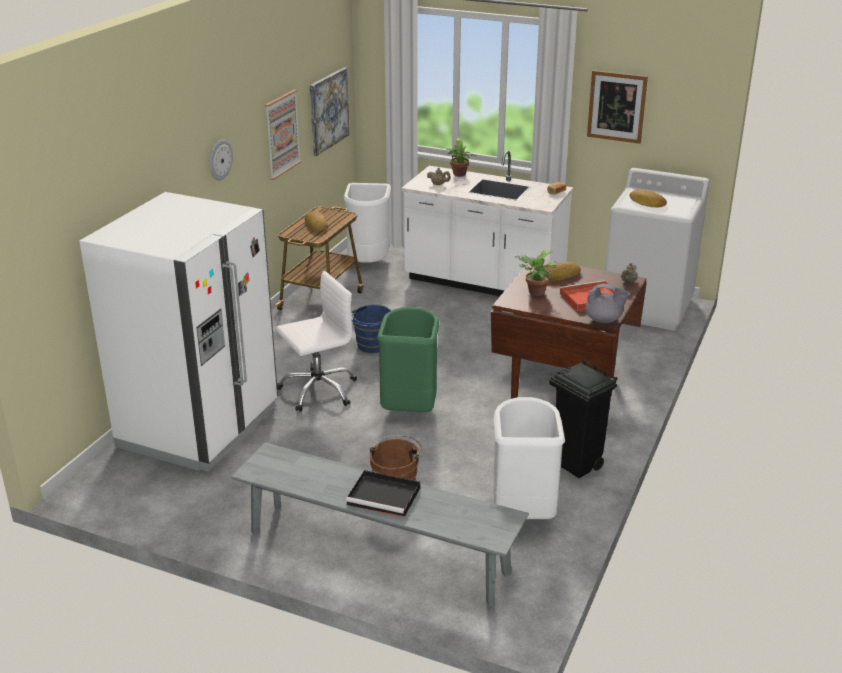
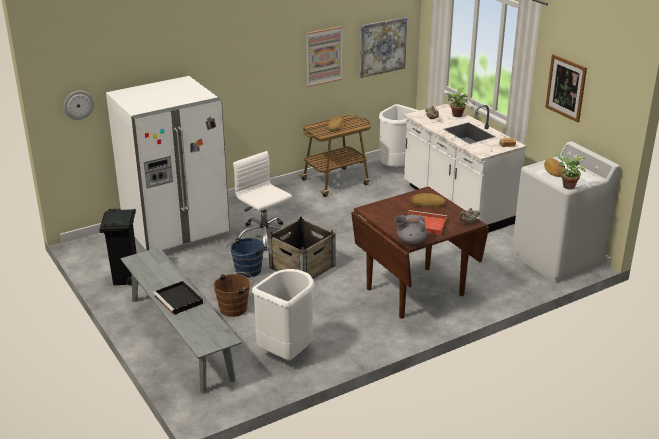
camera: 35 degrees right, 0 degrees up
wall clock [209,140,233,181] -> wall clock moved to [64,90,94,120]
white office chair [276,271,357,412] -> white office chair turned 135 degrees counterclockwise [233,151,292,251]
blue bucket [351,304,391,353] -> blue bucket moved to [227,238,264,278]
green trash can [377,307,439,412] -> crate [268,217,336,279]
potted plant [515,251,557,296] -> potted plant moved to [557,155,586,189]
black trash can [549,360,617,478] -> black trash can moved to [99,209,137,286]
grey teapot [585,284,630,323] -> grey teapot turned 120 degrees clockwise [395,215,427,244]

